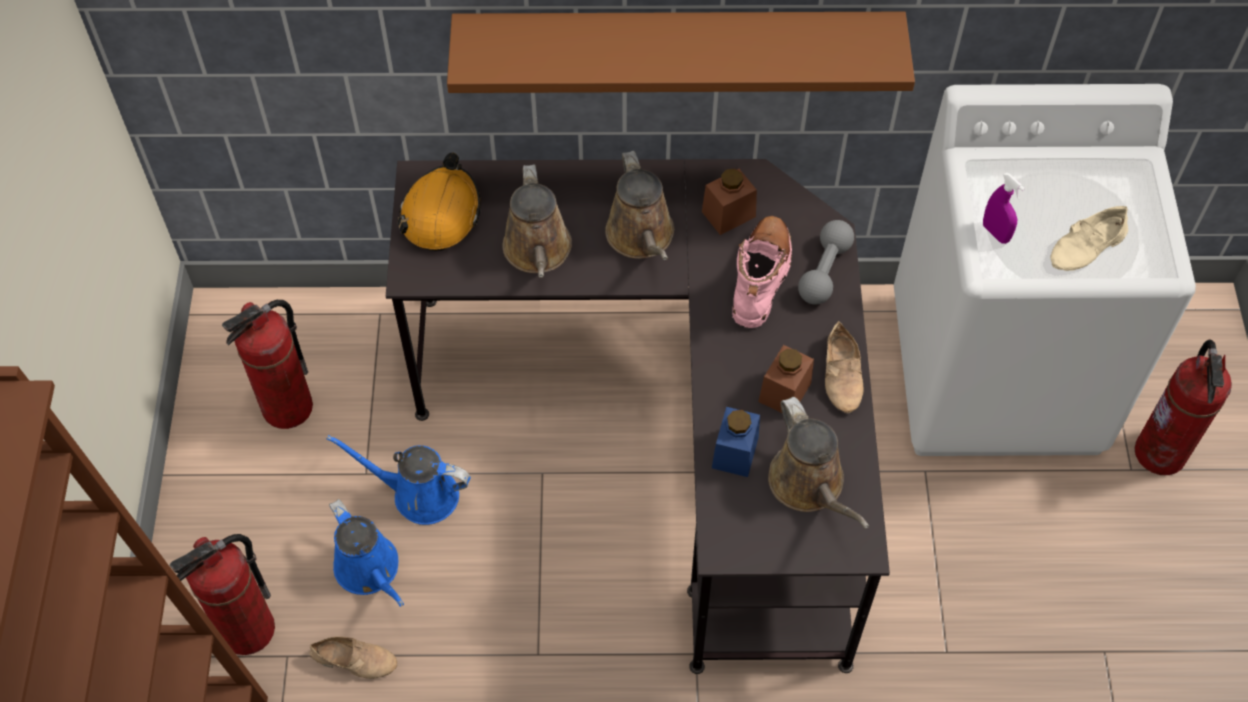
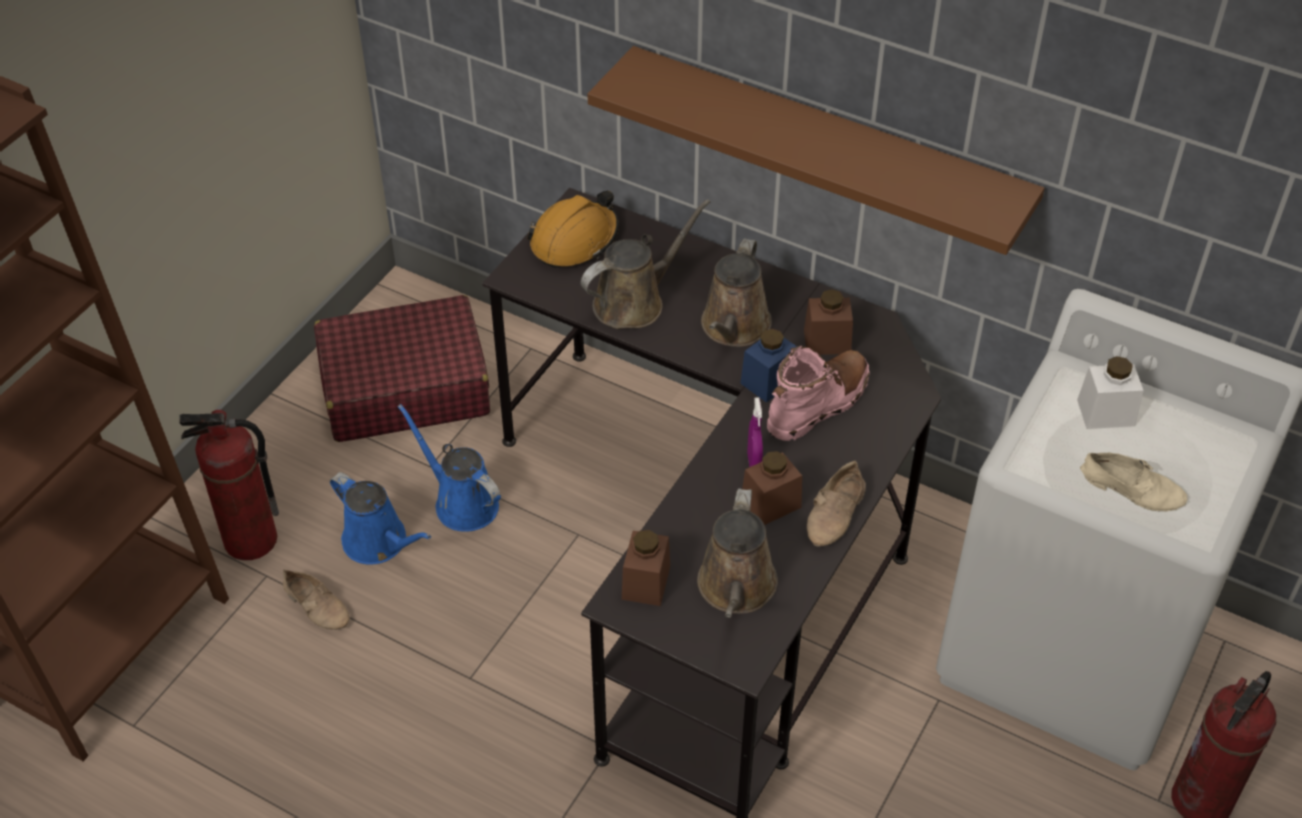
camera: 30 degrees right, 10 degrees down
fire extinguisher [222,300,313,429] -> red suitcase [314,295,490,442]
blue watering can [329,499,404,607] -> blue watering can turned 45 degrees counterclockwise [330,472,431,565]
brown watering can [502,164,572,278] -> brown watering can turned 150 degrees counterclockwise [581,199,710,329]
blue jar [712,407,760,477] -> blue jar moved to [740,329,797,403]
grey dumbbell [798,220,854,305] -> none
purple spray bottle [983,172,1025,244] -> purple spray bottle moved to [747,397,763,467]
beige shoe [1051,206,1128,271] -> beige shoe turned 150 degrees counterclockwise [1080,453,1187,511]
none -> brown jar [622,530,670,606]
none -> white jar [1077,356,1144,429]

